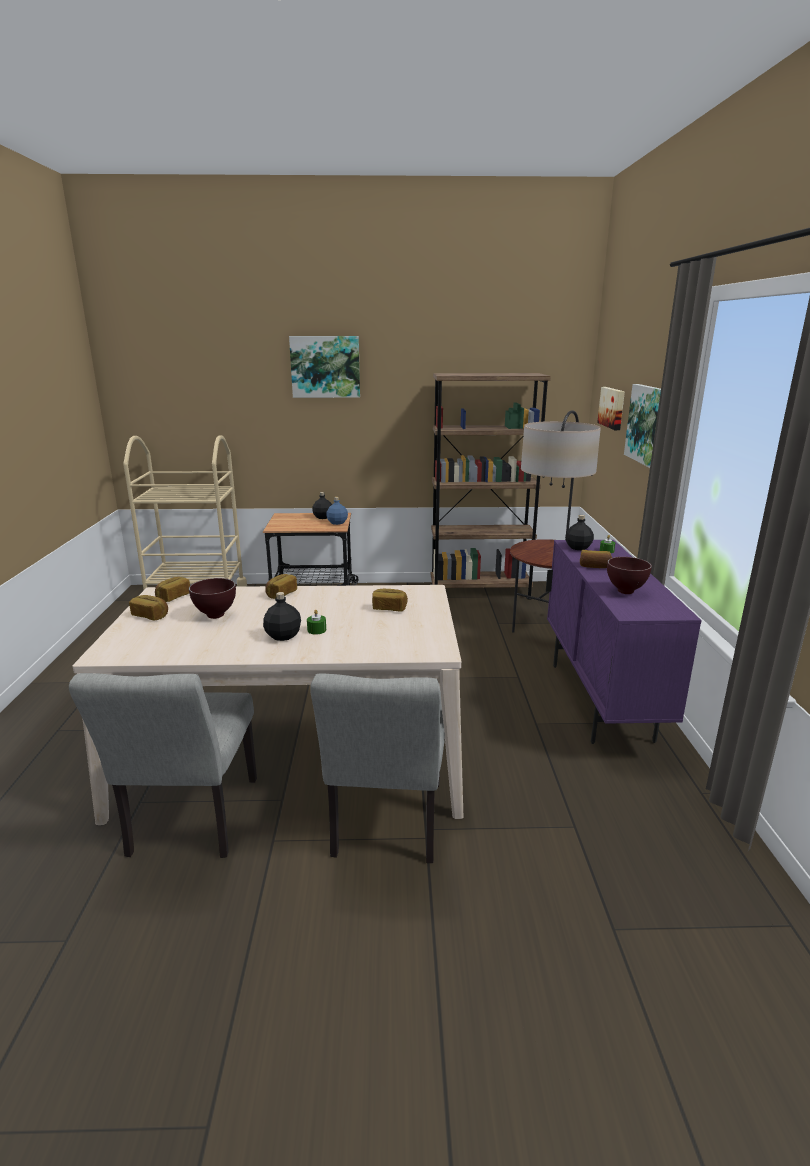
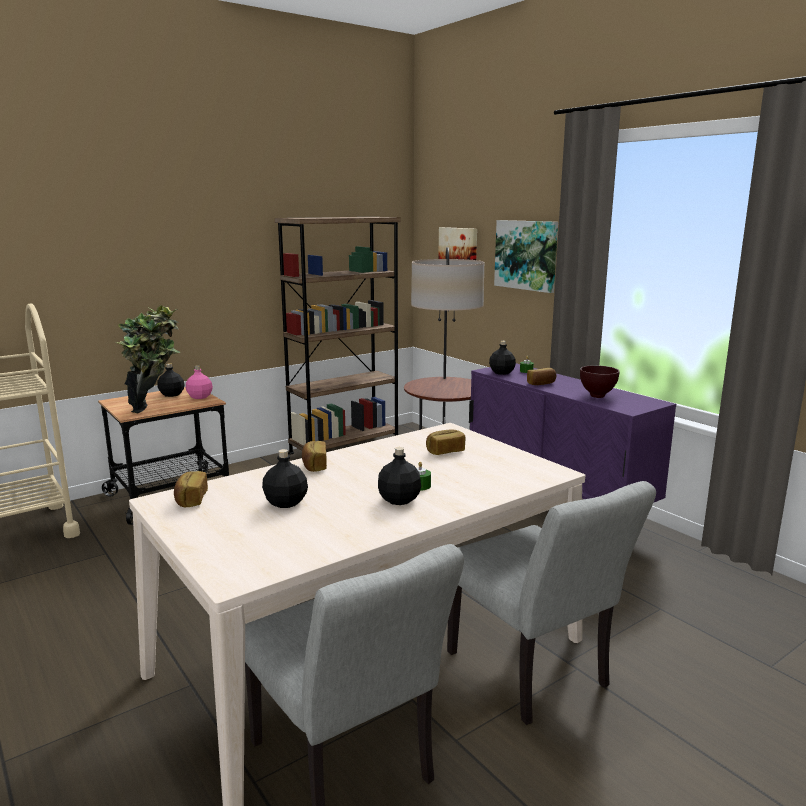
camera: 35 degrees left, 5 degrees down
bread [129,595,168,620] -> none
brown bowl [189,578,236,619] -> black bottle [262,449,308,508]
picture [289,336,360,398] -> none
blue bottle [326,497,348,525] -> pink bottle [186,365,213,399]
none -> potted plant [116,305,180,413]

